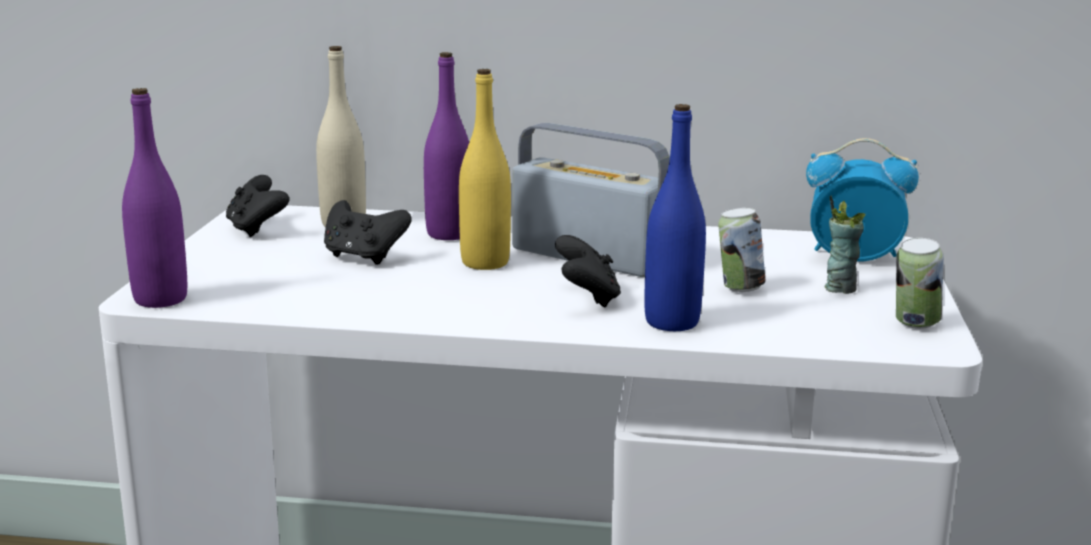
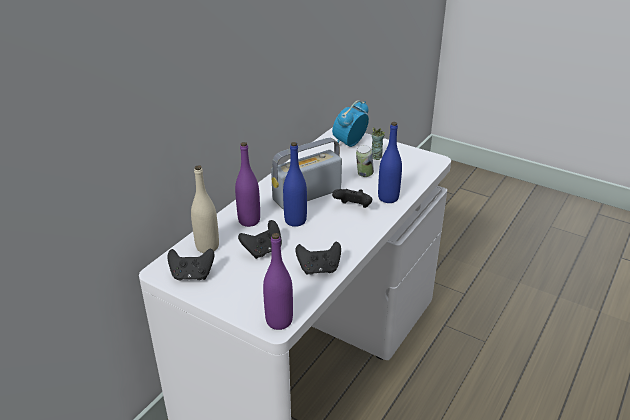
camera: 65 degrees left, 15 degrees up
yellow bottle [459,69,511,270] -> blue bottle [283,142,307,227]
can [896,238,944,329] -> none
none -> black game controller [295,242,341,275]

